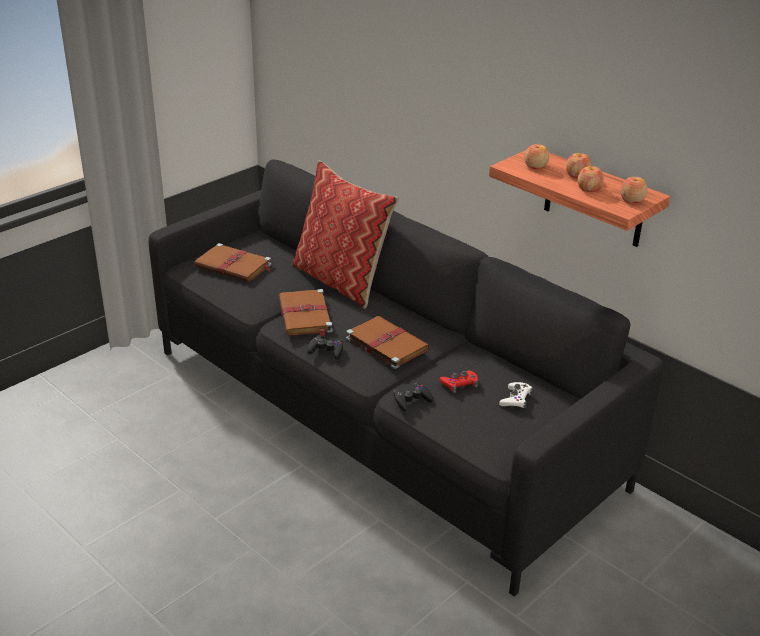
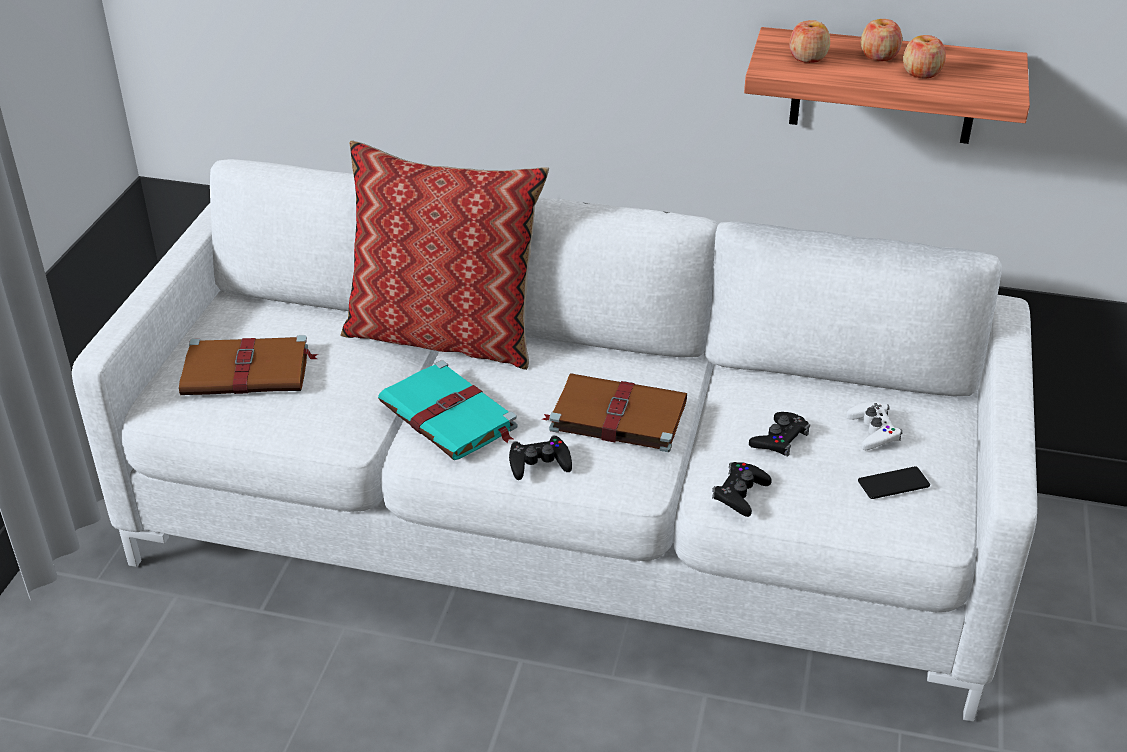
camera: 30 degrees left, 5 degrees up
black sofa [149,159,663,596] -> white sofa [72,159,1037,722]
brown book [278,289,333,336] -> turquoise book [378,360,517,460]
red game controller [440,371,478,393] -> black game controller [749,412,810,457]
apple [621,177,647,204] -> none
none -> phone [858,466,930,499]

